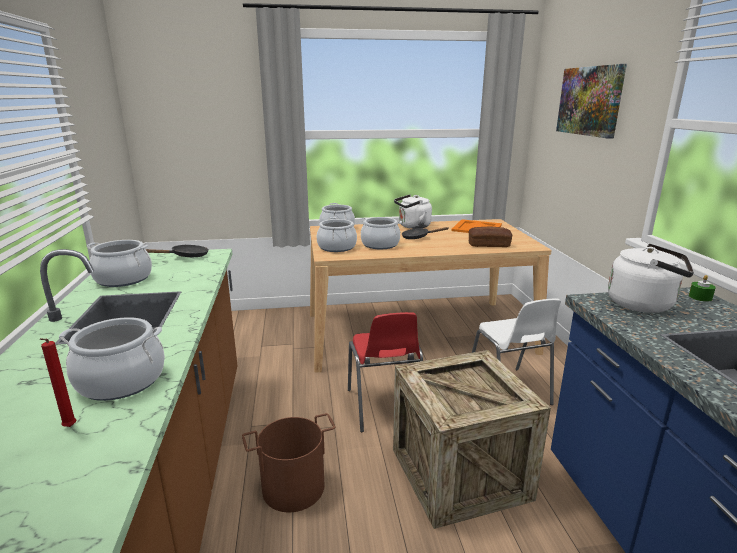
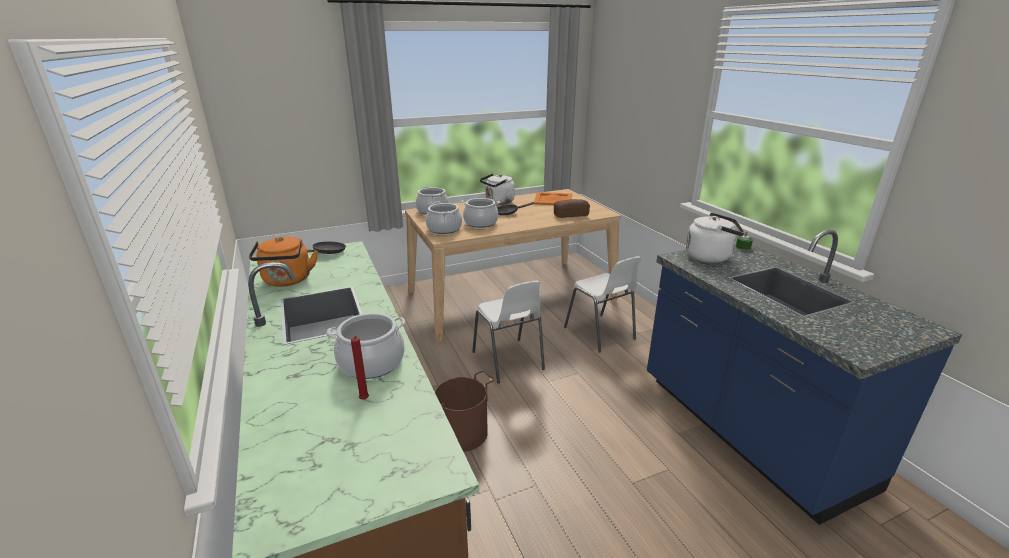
camera: 15 degrees left, 5 degrees up
cooking pot [86,240,152,287] -> orange kettle [249,237,318,287]
red chair [348,312,423,432] -> white chair [472,281,545,383]
crate [393,350,551,529] -> none
picture [556,64,627,139] -> none

